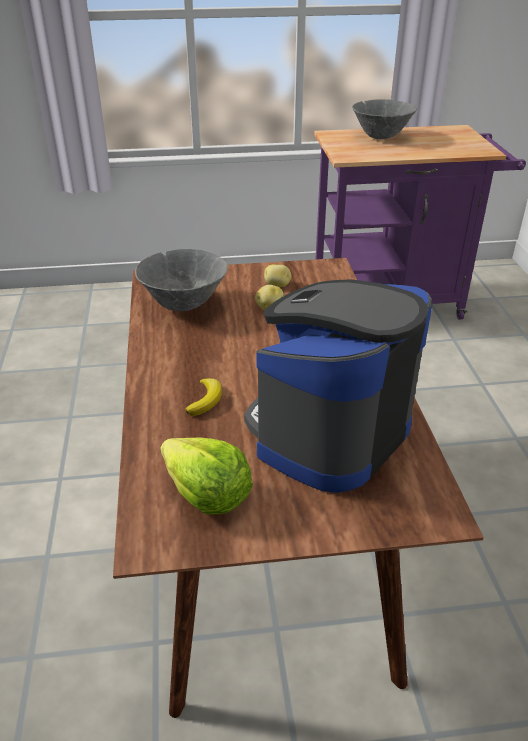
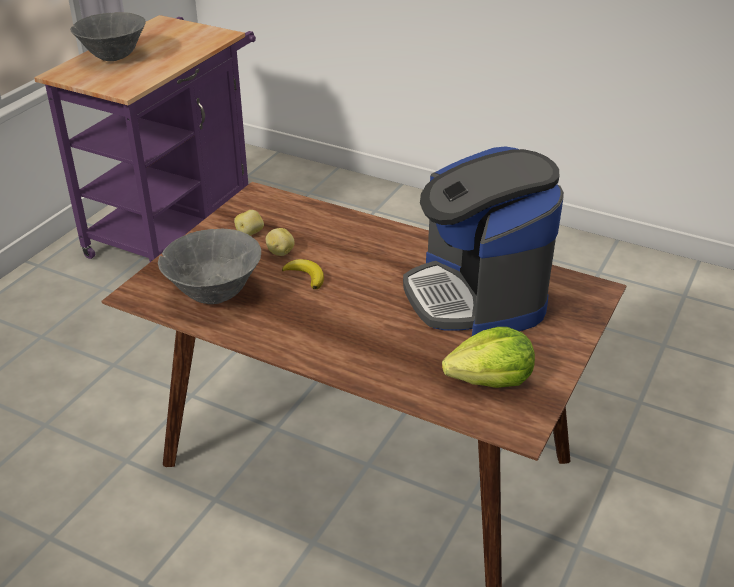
camera: 55 degrees left, 0 degrees up
banana [185,378,222,416] -> banana moved to [282,259,324,289]

